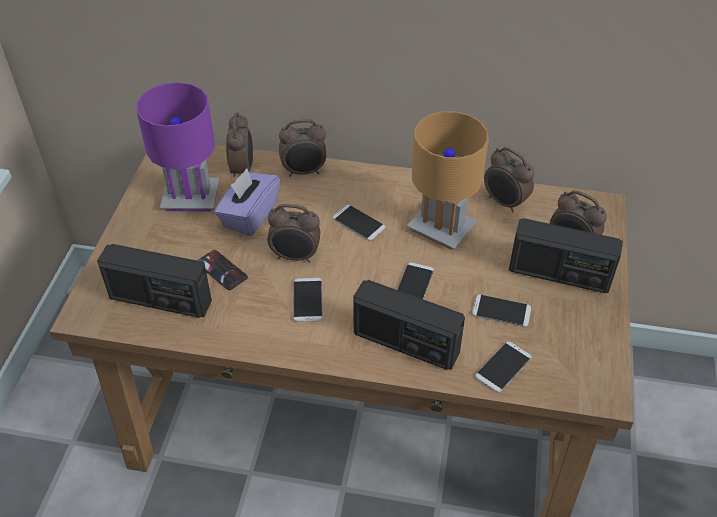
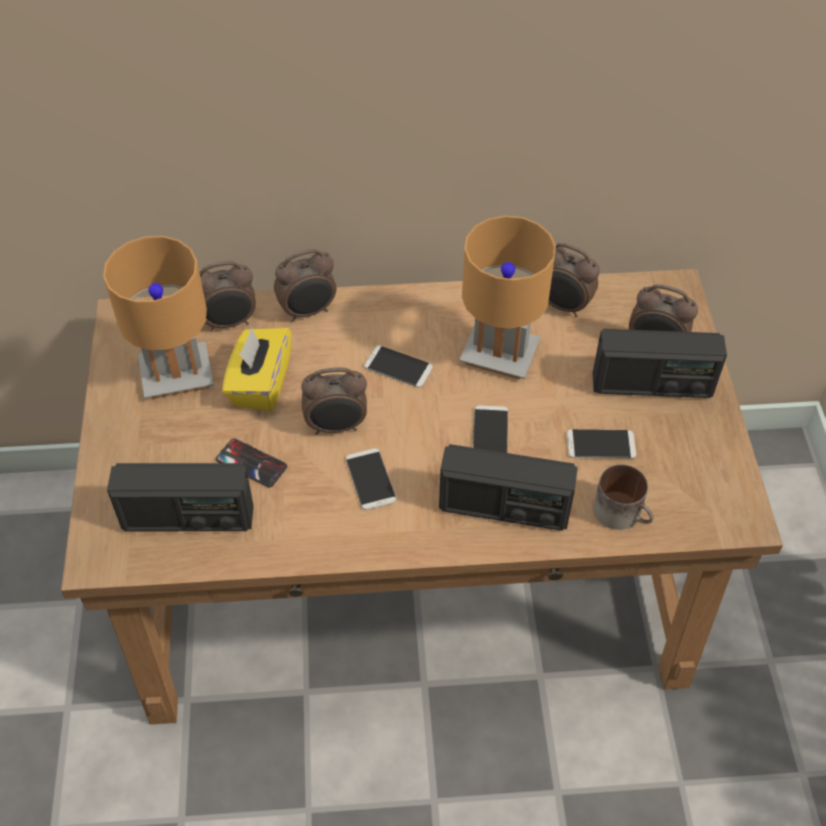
camera: 15 degrees left, 5 degrees up
purple table lamp [136,82,219,211] -> brown table lamp [103,236,214,399]
purple tissue box [214,168,280,236] -> yellow tissue box [222,327,292,411]
alarm clock [226,112,253,178] -> alarm clock turned 90 degrees clockwise [199,261,256,332]
phone [475,341,531,392] -> mug [593,464,654,530]

